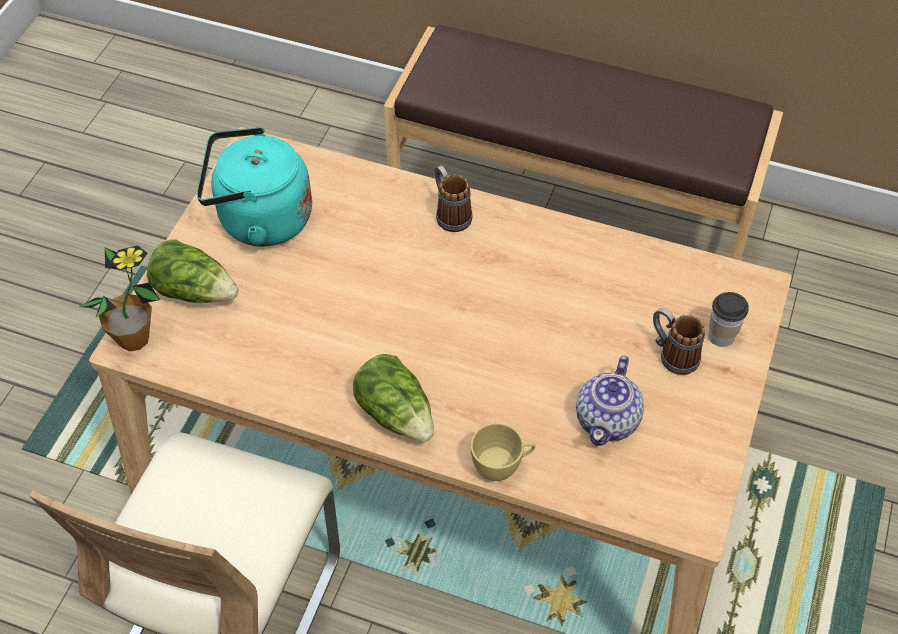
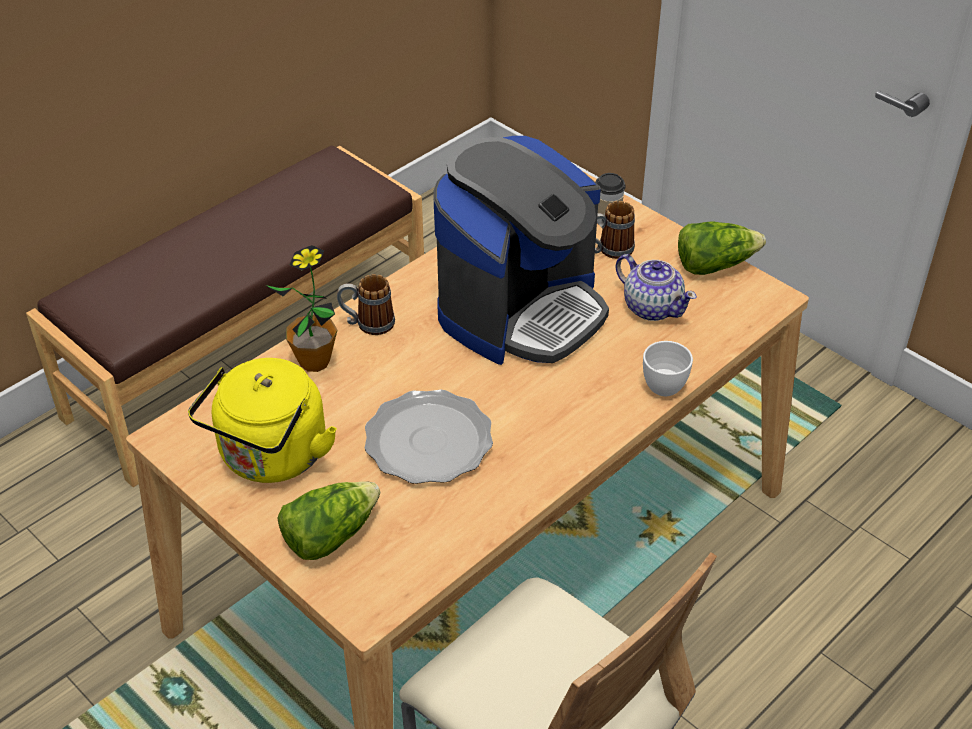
camera: 65 degrees left, 10 degrees down
potted plant [79,245,160,351] -> potted plant moved to [266,245,337,372]
turquoise kettle [197,127,312,247] -> yellow kettle [188,358,337,483]
lettuce [353,354,434,442] -> lettuce moved to [678,221,766,275]
yellow cup [471,423,536,481] -> white cup [643,341,693,396]
none -> plate [365,389,493,484]
none -> coffee machine [434,136,609,365]

